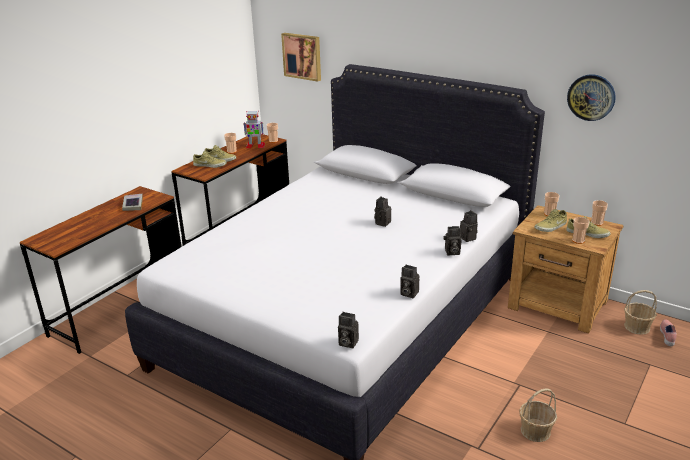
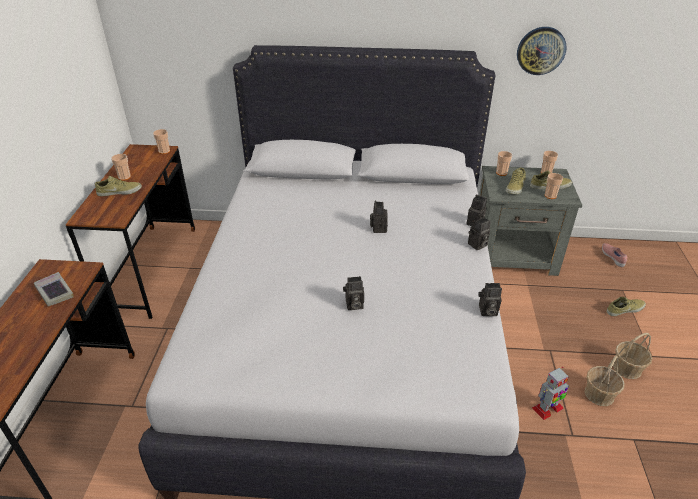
camera: 30 degrees left, 10 degrees up
beige shoe [193,151,227,168] -> beige shoe moved to [606,297,646,316]
toy robot [243,111,265,148] -> toy robot moved to [532,367,569,420]
picture [281,33,321,82] -> none
camera [338,312,359,348] -> camera moved to [343,276,364,310]
brown nightstand [508,205,623,334] -> grey nightstand [479,166,582,276]
basket [624,290,657,335] -> basket moved to [613,333,652,379]

